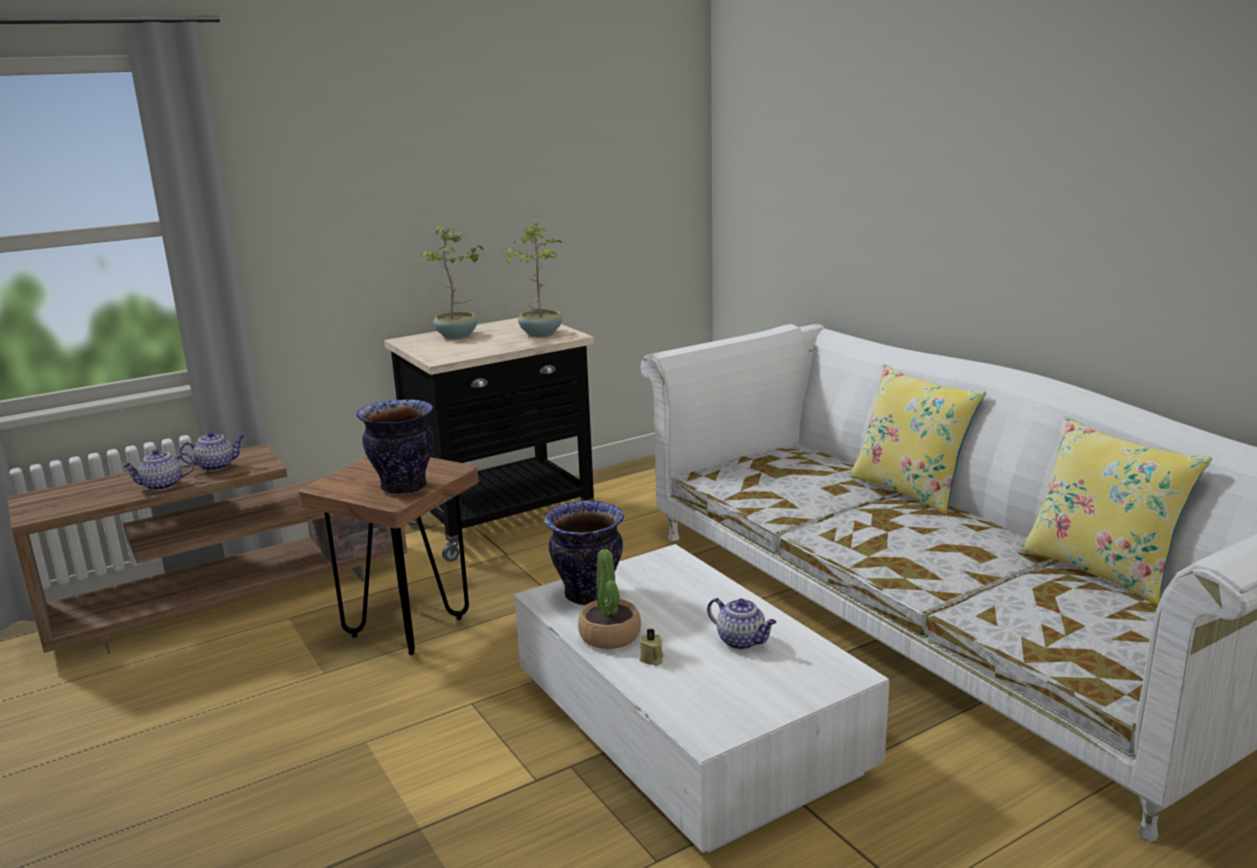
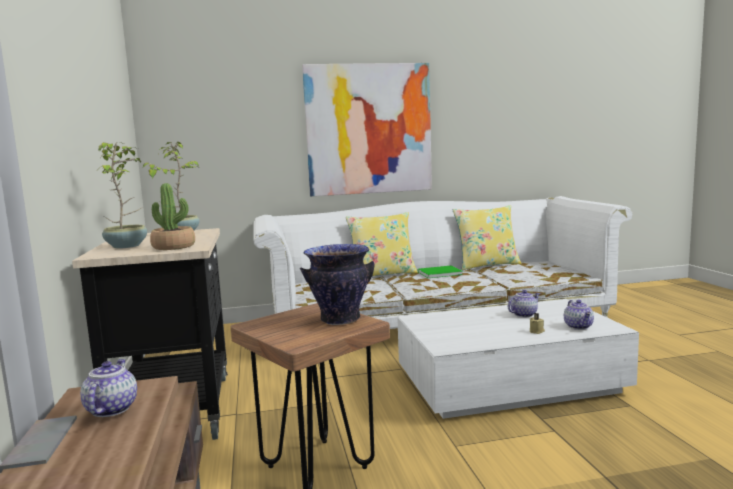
camera: 70 degrees left, 10 degrees down
teapot [121,449,194,491] -> teapot moved to [564,300,594,330]
vase [544,501,624,605] -> none
potted plant [578,549,641,649] -> potted plant moved to [150,183,195,250]
none -> picture [302,63,432,196]
none -> green book [418,266,463,278]

